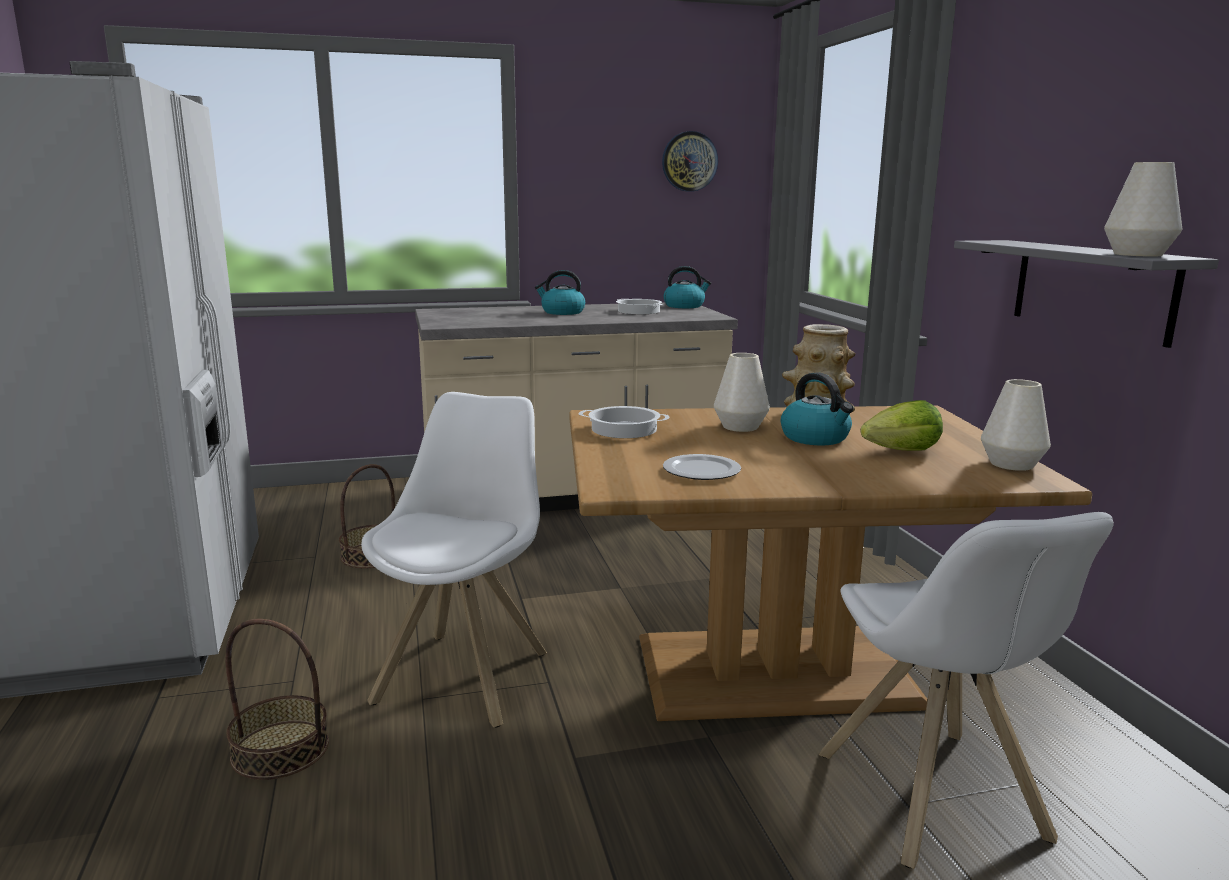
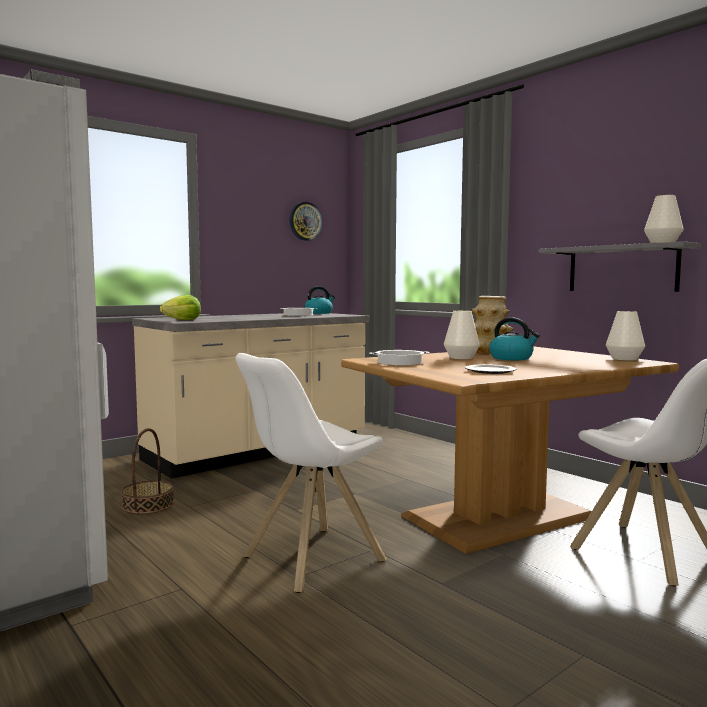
camera: 25 degrees left, 10 degrees down
basket [226,619,329,780] -> none
white chair [361,392,547,727] -> white chair turned 120 degrees counterclockwise [235,353,386,593]
kettle [535,270,585,315] -> none
lettuce [860,400,943,451] -> lettuce moved to [160,295,201,320]

